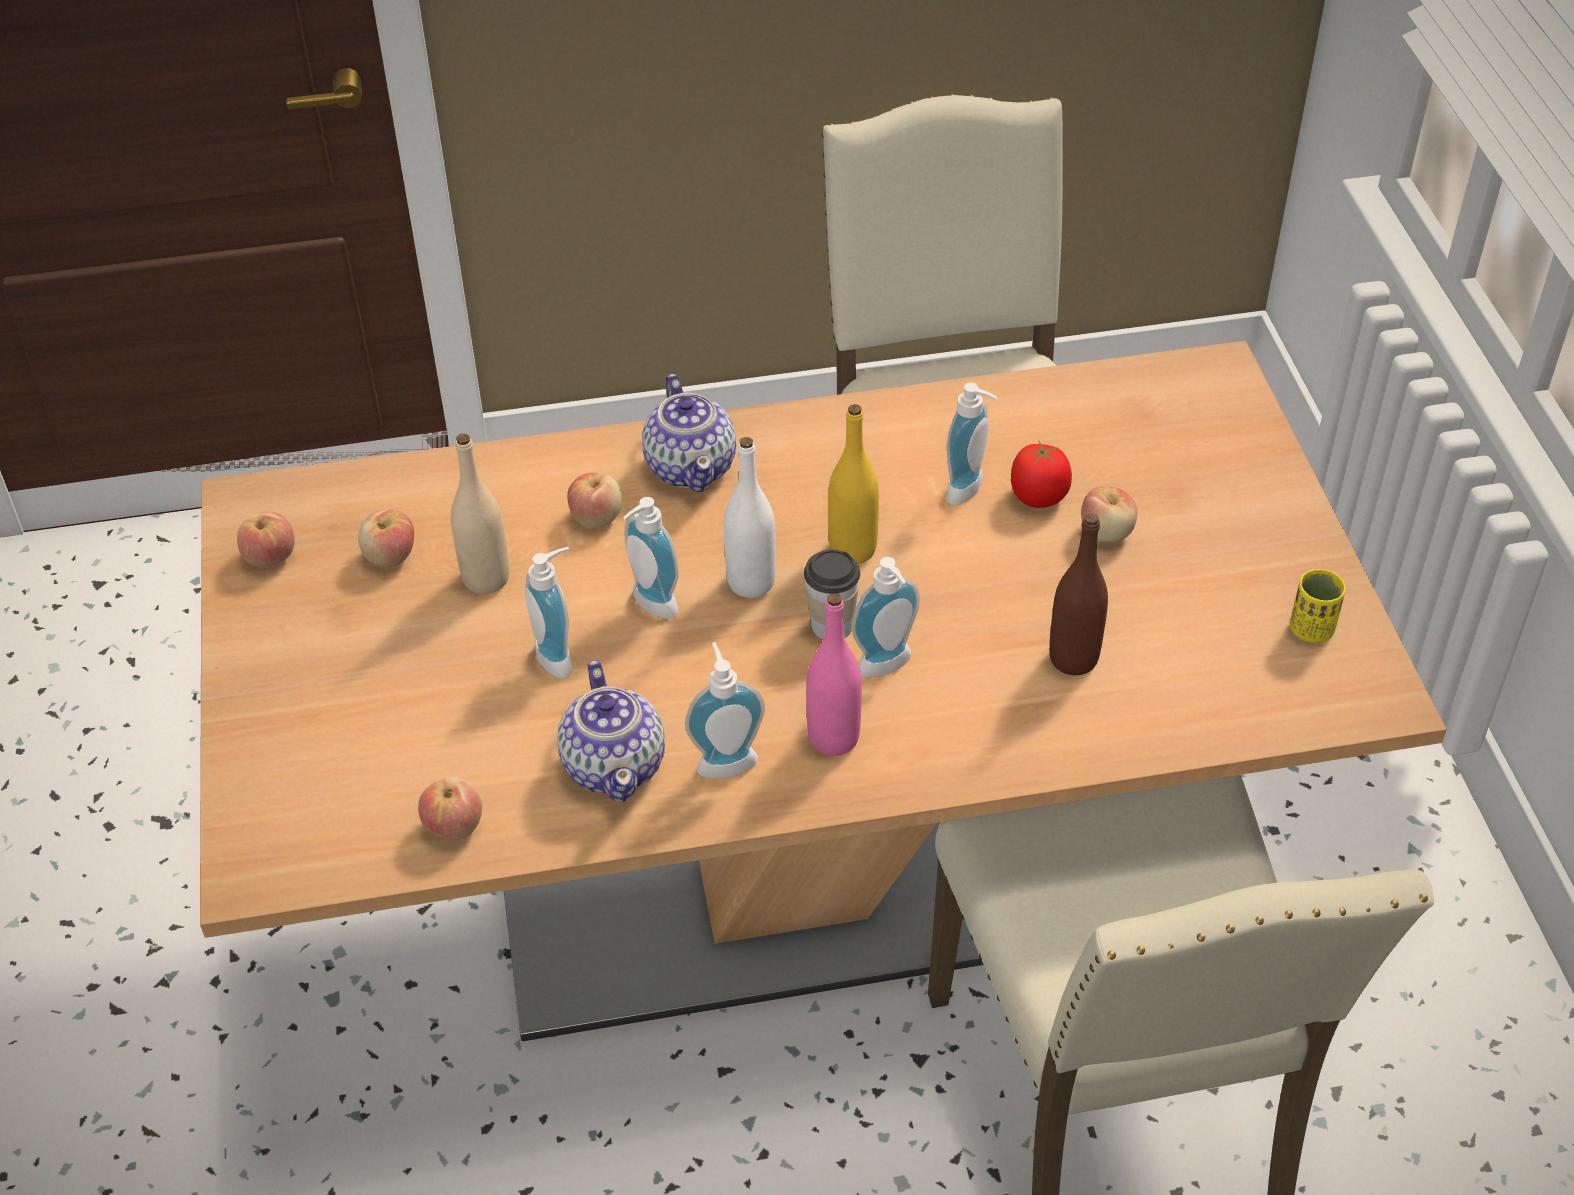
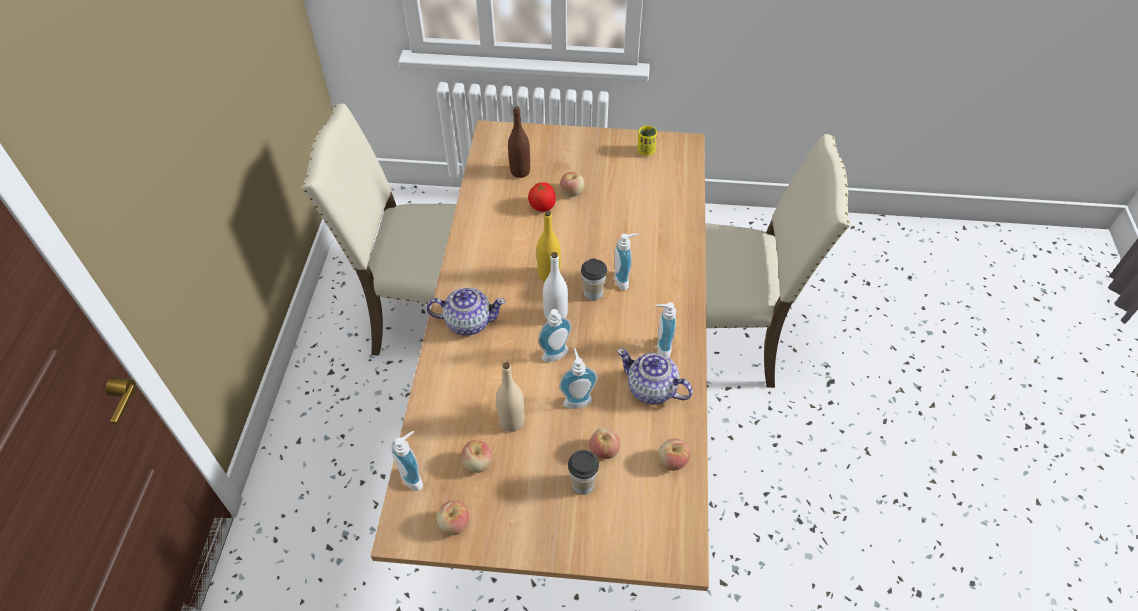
camera: 75 degrees left, 5 degrees up
teapot [557,660,665,802] -> teapot turned 150 degrees counterclockwise [617,349,693,405]
apple [567,472,622,528] -> apple moved to [589,428,620,459]
pink bottle [806,593,862,756] -> none
soap dispenser [946,382,997,505] -> soap dispenser moved to [392,431,423,491]
brown bottle [1049,513,1108,675] -> brown bottle moved to [508,106,530,178]
none -> cup [568,450,599,495]

